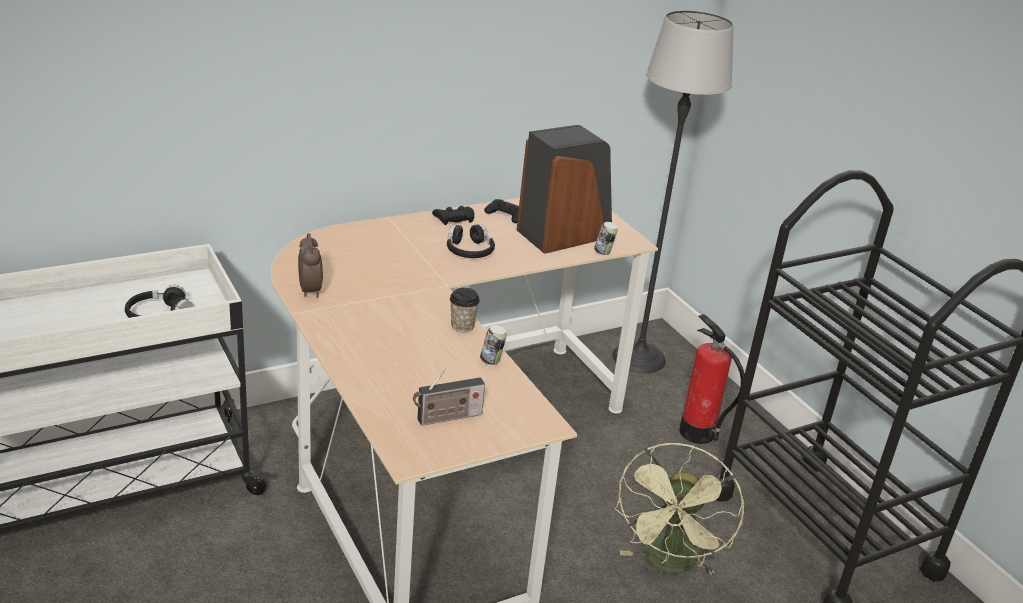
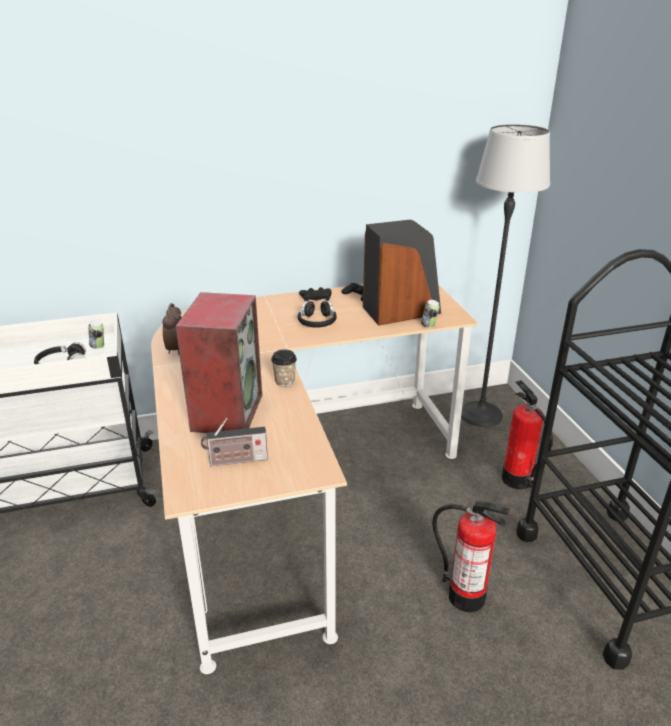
camera: 15 degrees right, 0 degrees up
can [480,325,507,365] -> can moved to [88,320,104,349]
green fan [614,443,745,575] -> fire extinguisher [432,501,511,612]
none -> speaker [176,292,262,433]

